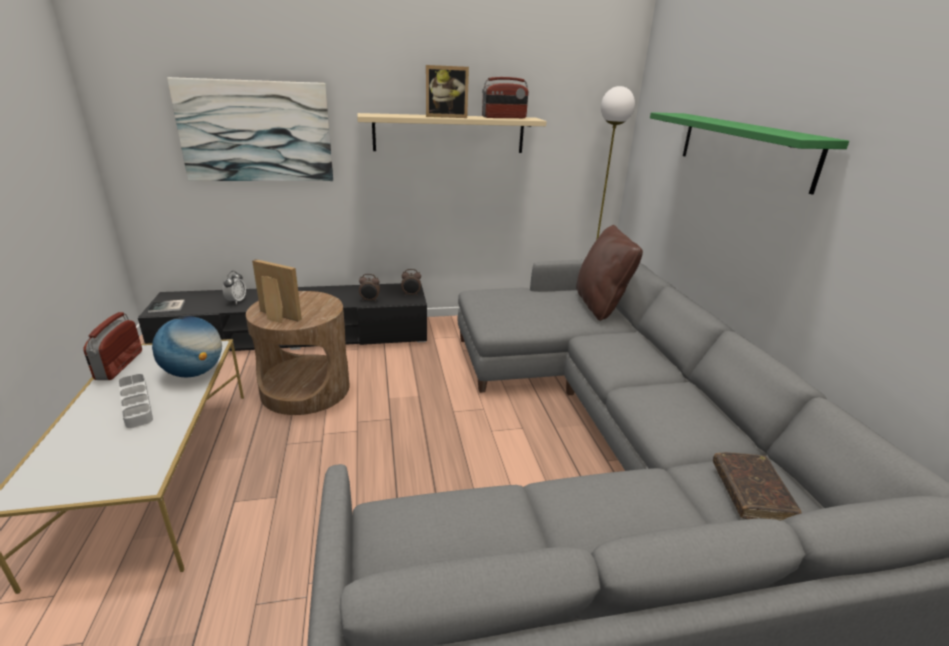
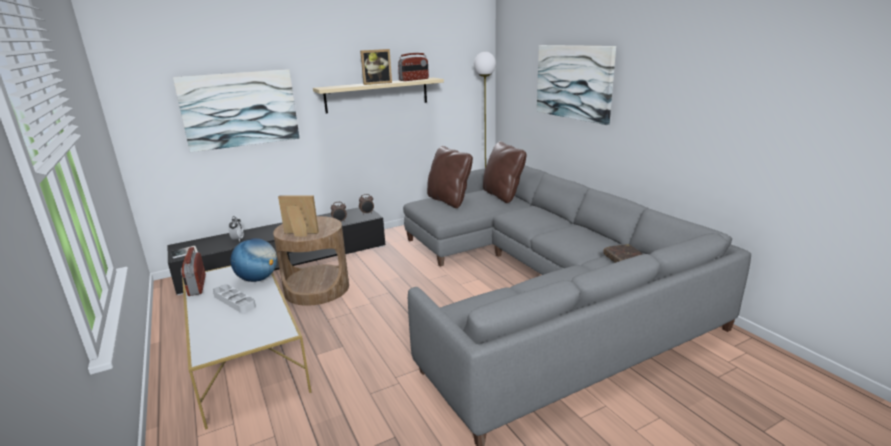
camera: 15 degrees left, 5 degrees down
green shelf [650,112,849,195] -> picture [537,45,616,125]
none -> brown pillow [427,146,473,208]

